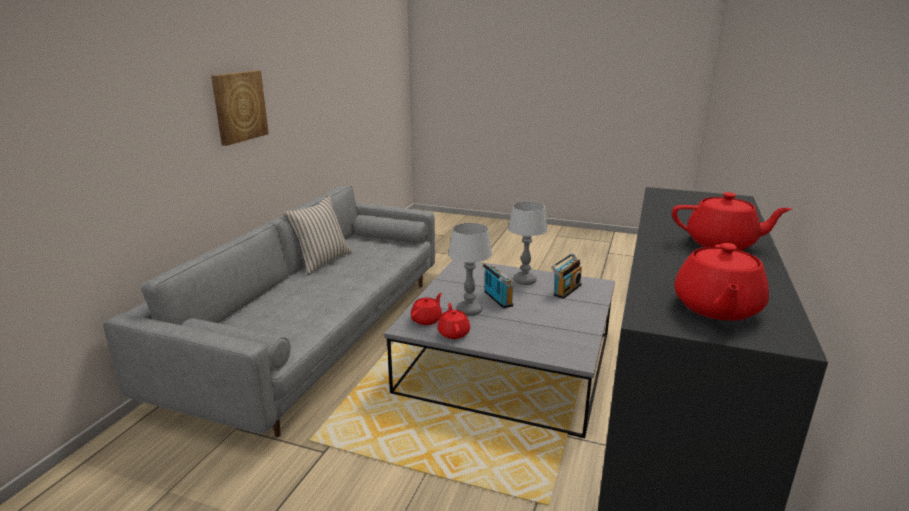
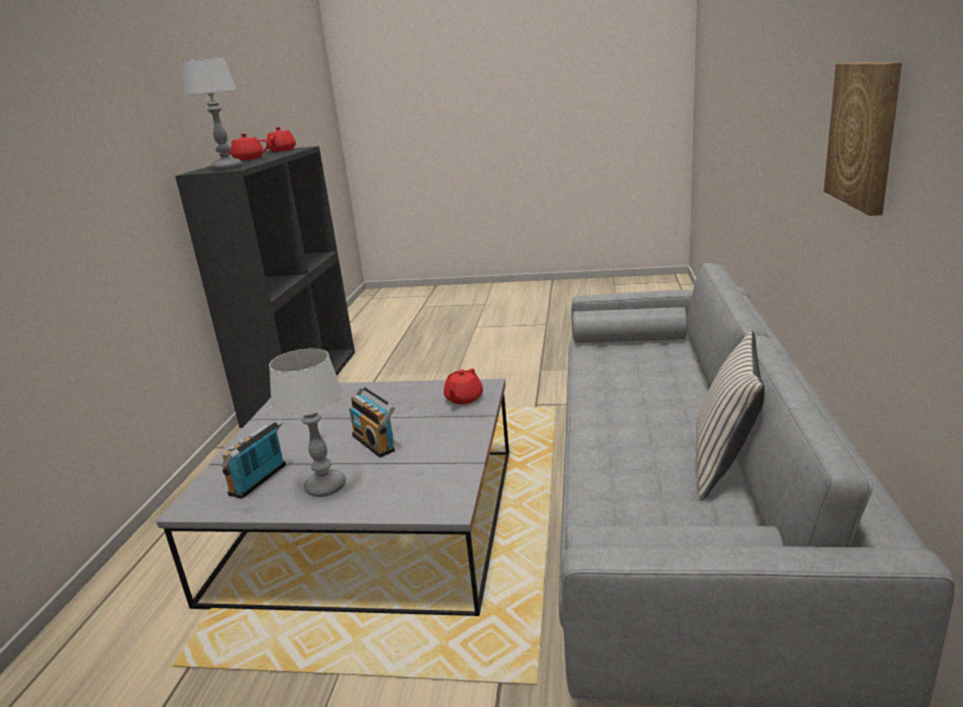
camera: 170 degrees right, 0 degrees up
red teapot [438,303,470,339] -> none
table lamp [448,223,492,316] -> table lamp moved to [181,57,243,171]

